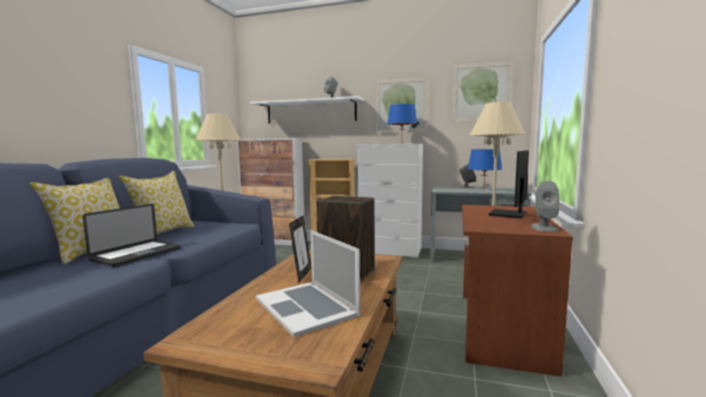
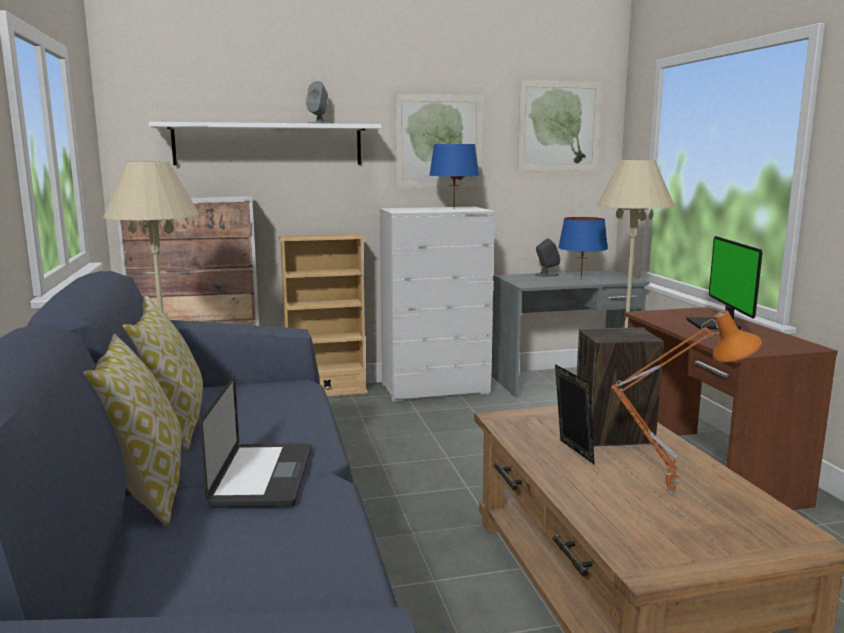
camera: 30 degrees left, 5 degrees up
laptop [256,230,361,337] -> orange table lamp [611,310,762,494]
grey speaker [531,181,560,232] -> none

